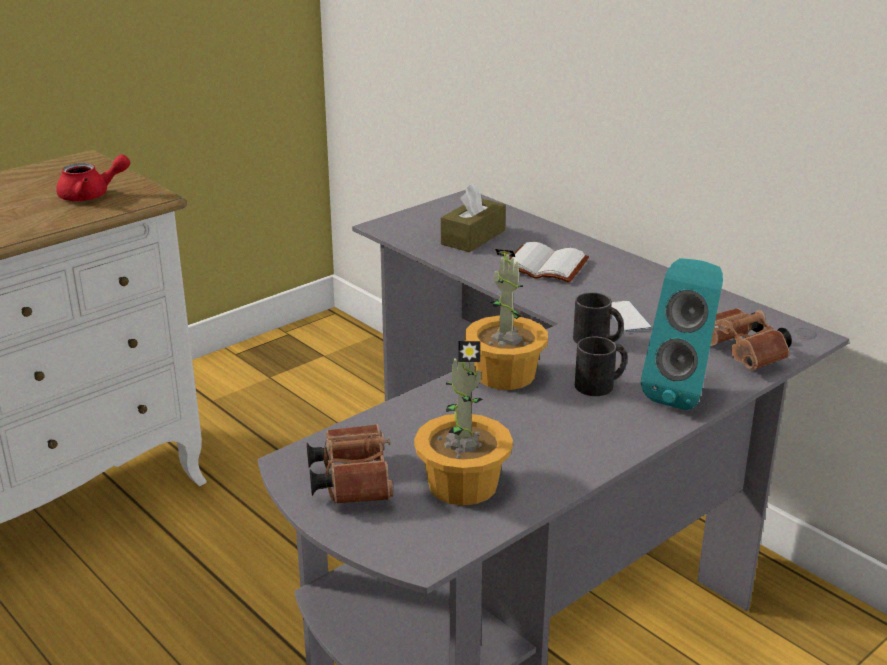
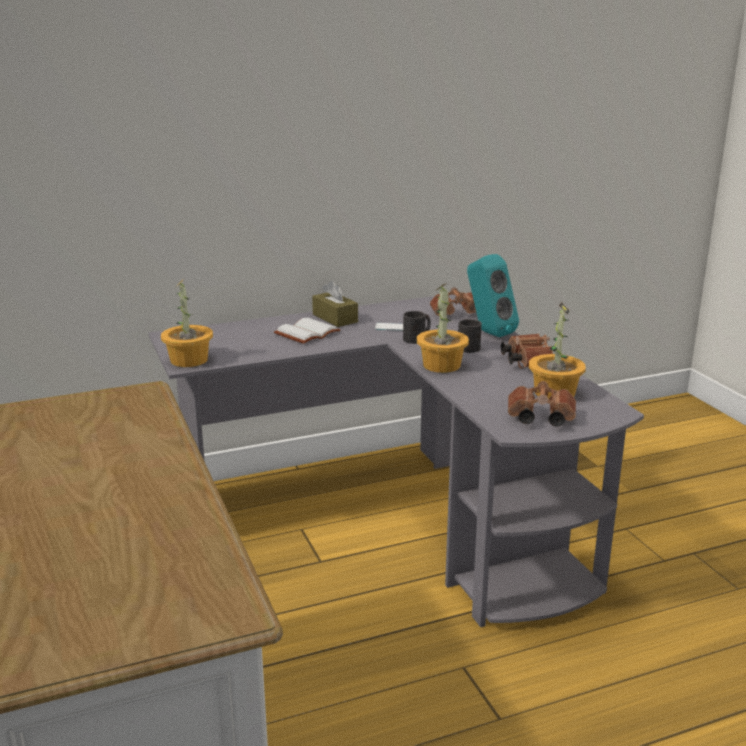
camera: 70 degrees left, 5 degrees down
red teapot [56,155,130,201] -> none
brown tissue box [441,183,506,252] -> brown tissue box moved to [312,281,358,327]
none -> potted plant [161,279,213,367]
none -> brown binoculars [501,334,553,369]

